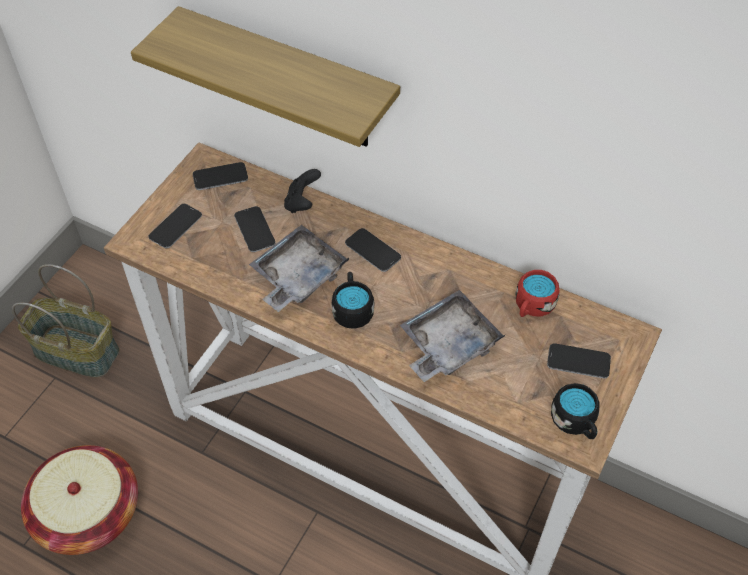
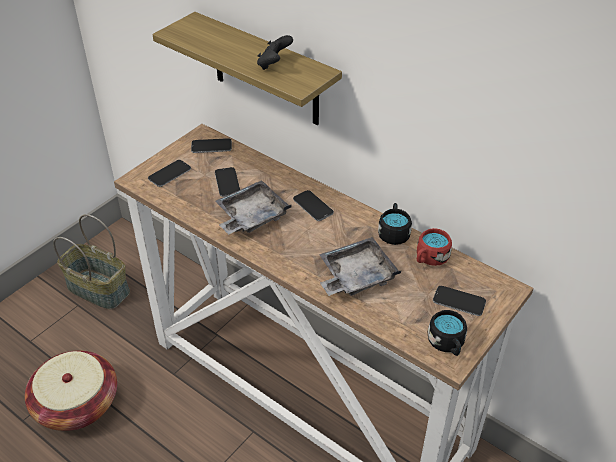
camera: 10 degrees right, 10 degrees down
black game controller [284,169,321,213] -> black game controller moved to [257,35,293,70]
black mug [331,272,374,329] -> black mug moved to [378,203,412,245]

